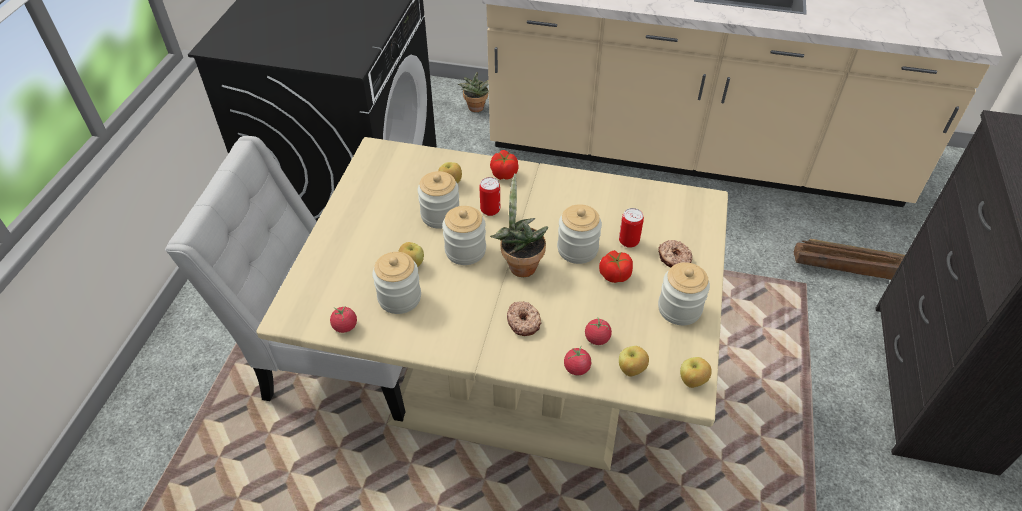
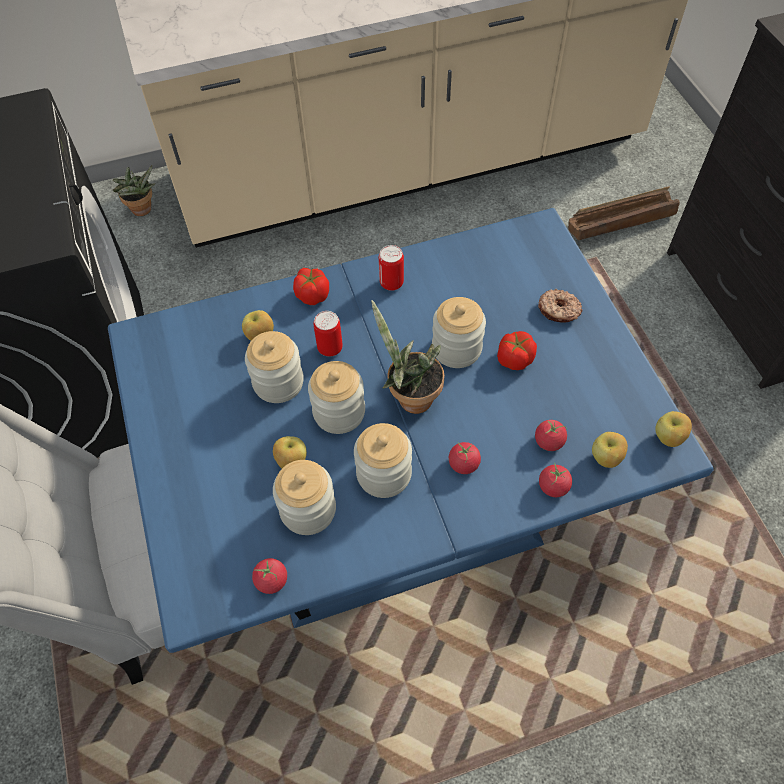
camera: 30 degrees left, 10 degrees up
beige dining table [256,137,728,471] -> blue dining table [108,208,714,653]
donut [507,302,542,336] -> tomato [449,442,481,474]
can [619,208,644,248] -> can moved to [379,245,404,291]
jar [658,262,710,325] -> jar moved to [354,423,412,498]

